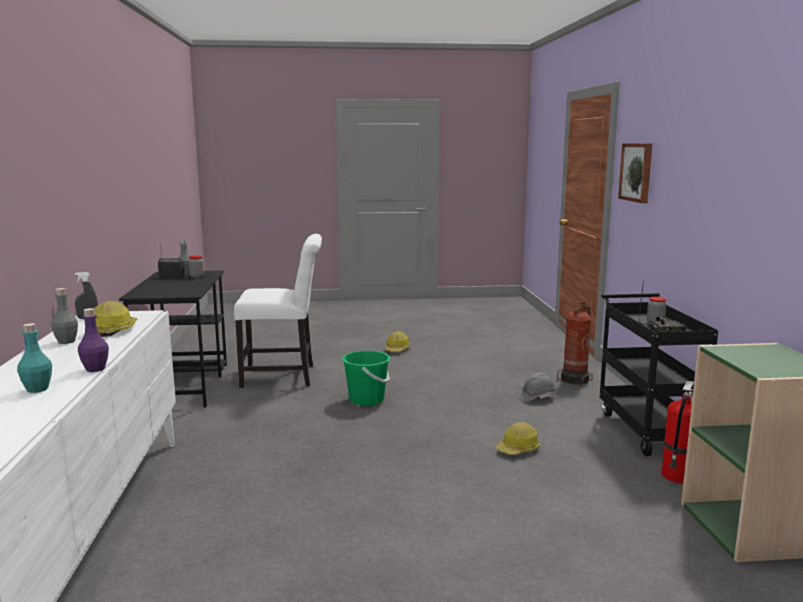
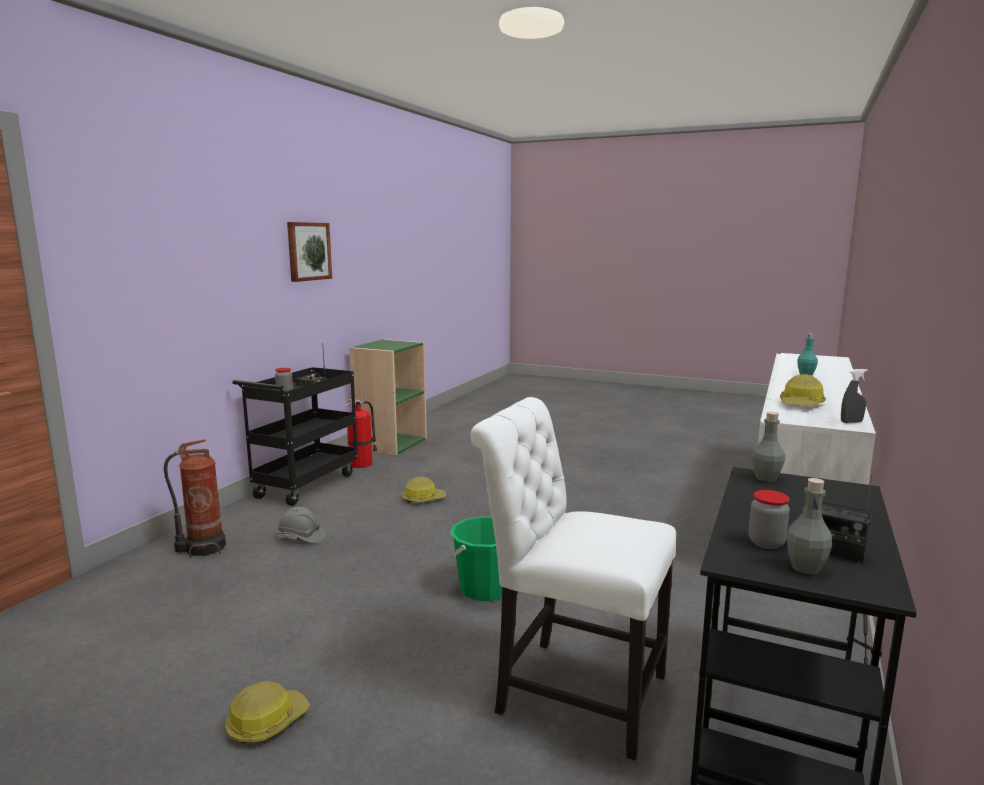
camera: 150 degrees left, 0 degrees up
grey bottle [51,288,78,344] -> grey bottle moved to [752,412,785,482]
purple bottle [78,308,109,372] -> none
picture [618,143,652,203] -> picture moved to [287,222,332,282]

